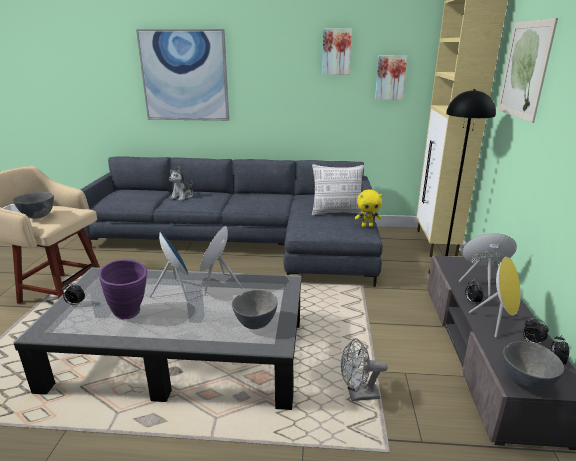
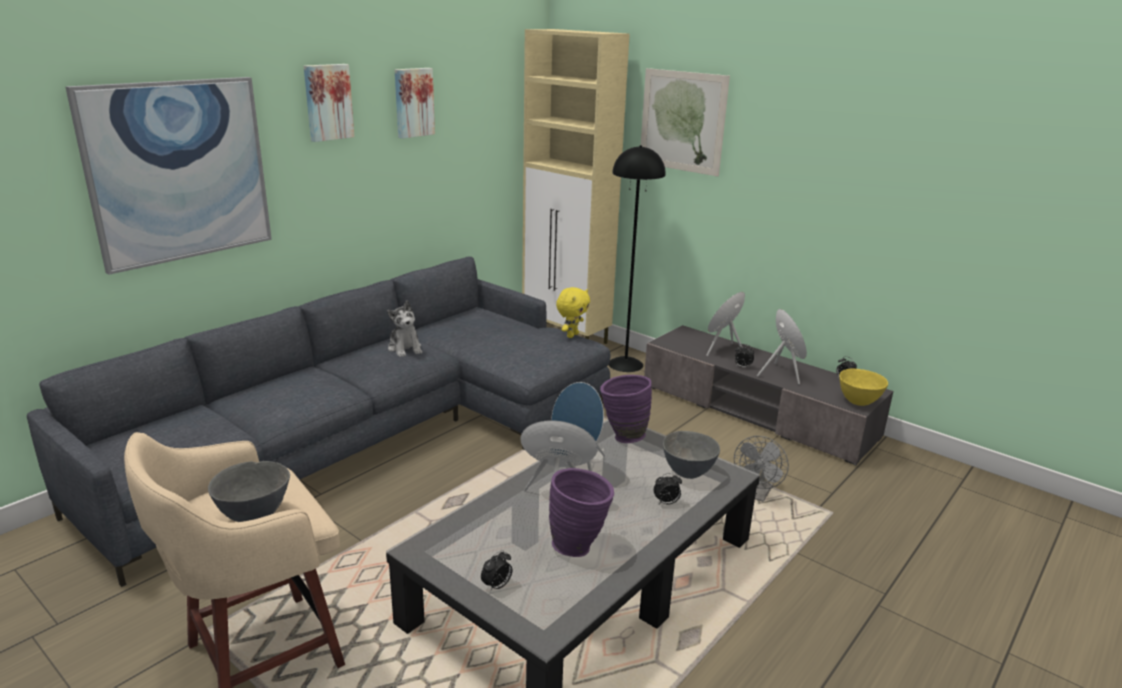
camera: 55 degrees left, 0 degrees up
plush toy [169,167,193,201] -> plush toy moved to [387,301,422,357]
pillow [312,164,364,216] -> none
picture [375,56,407,100] -> picture moved to [304,64,354,142]
grey bowl [503,341,564,390] -> yellow bowl [839,368,888,406]
alarm clock [523,318,549,345] -> alarm clock moved to [653,473,682,505]
none -> purple vase [600,375,652,443]

